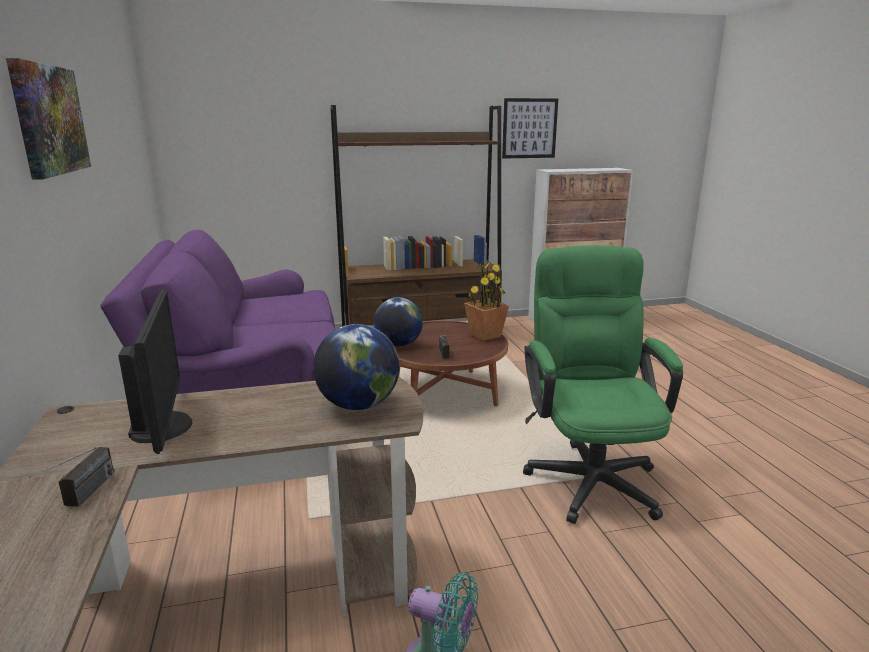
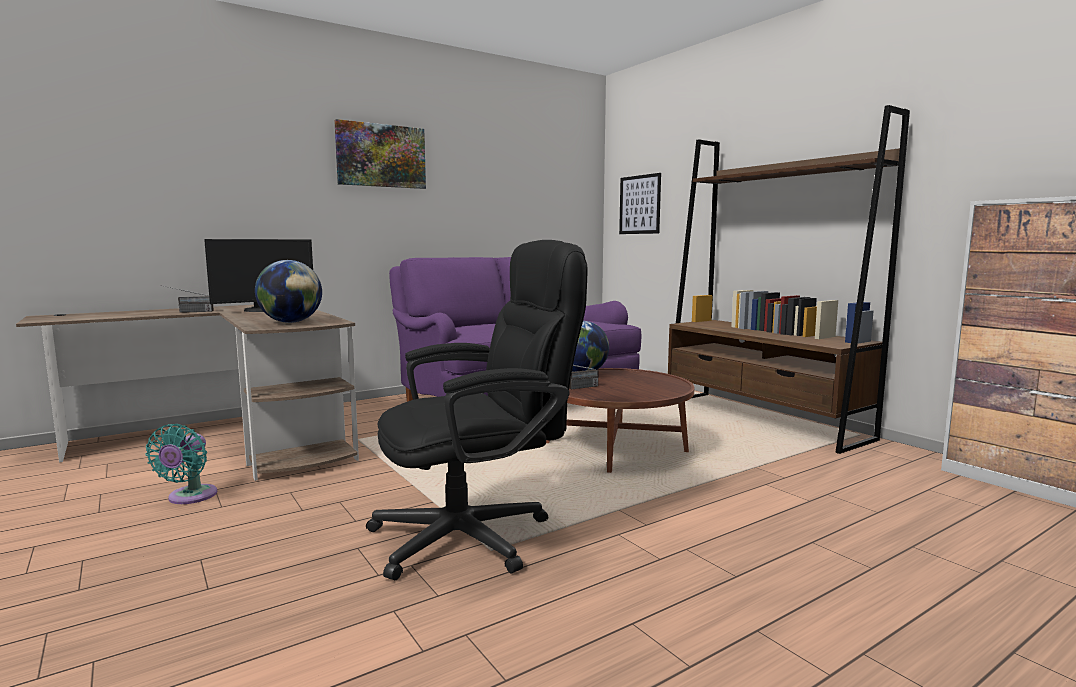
camera: 70 degrees right, 10 degrees down
potted plant [464,260,509,341] -> none
picture [502,98,558,159] -> picture moved to [619,173,661,234]
green office chair [523,245,683,524] -> black office chair [366,240,588,580]

